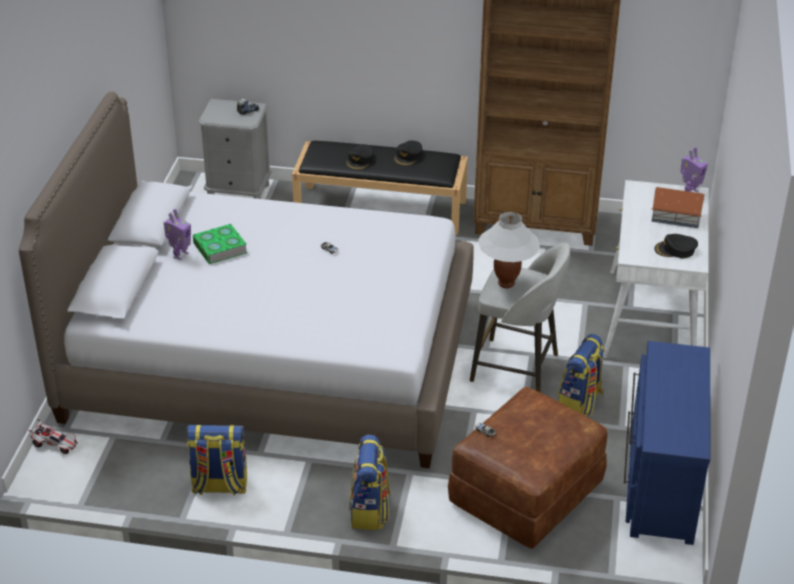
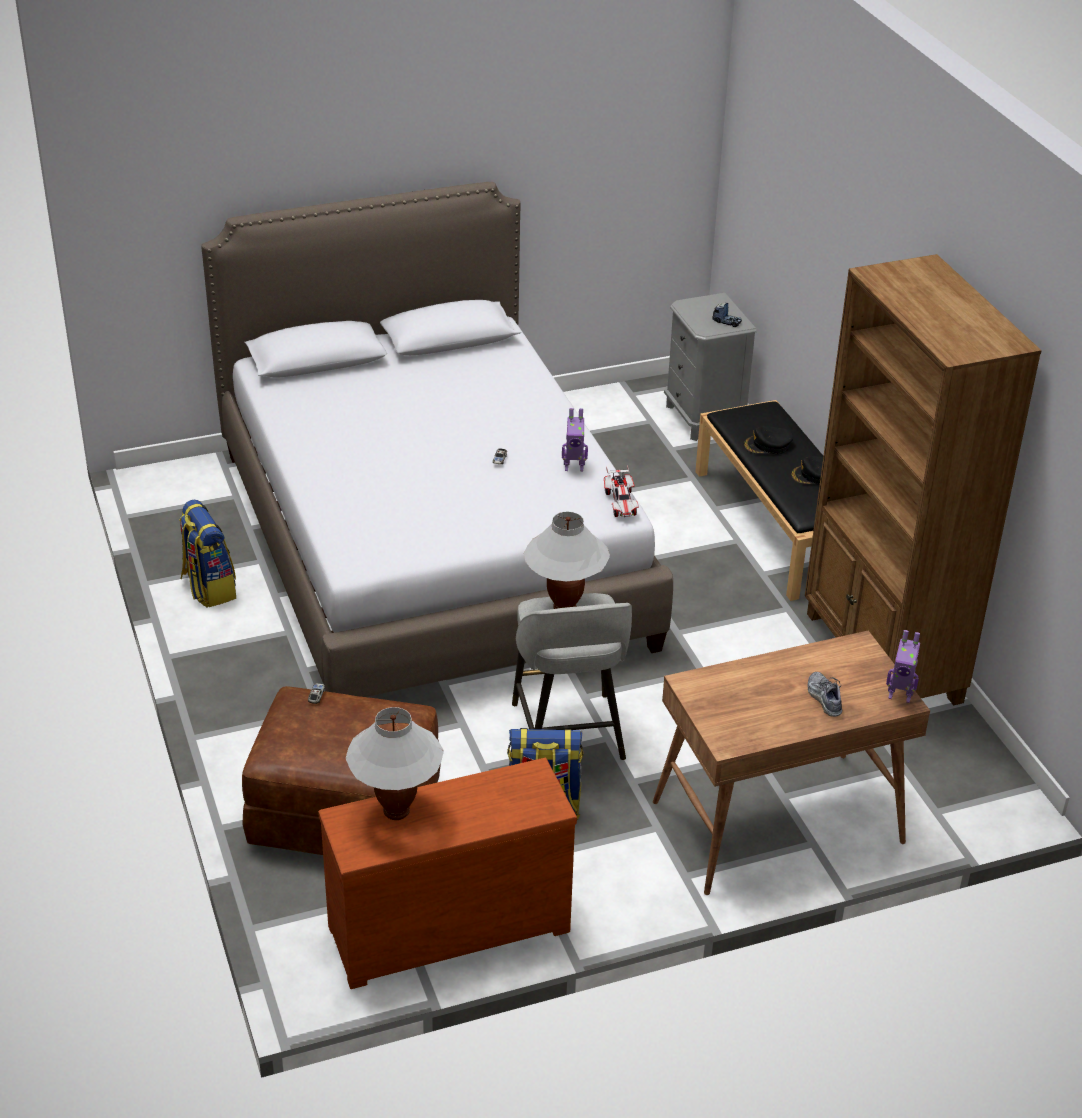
camera: 60 degrees right, 0 degrees up
toy car [28,419,78,454] -> toy car moved to [604,465,639,517]
toy robot [164,209,191,260] -> toy robot moved to [562,408,588,472]
book [193,224,247,264] -> none
backpack [349,435,390,530] -> none
white desk [603,180,709,358] -> brown desk [653,631,930,895]
blue dresser [624,341,710,545] -> brown dresser [318,758,577,989]
toy house [652,187,704,228] -> shoe [808,672,842,717]
black cap [654,234,698,258] -> none
none -> white table lamp [346,707,444,820]

